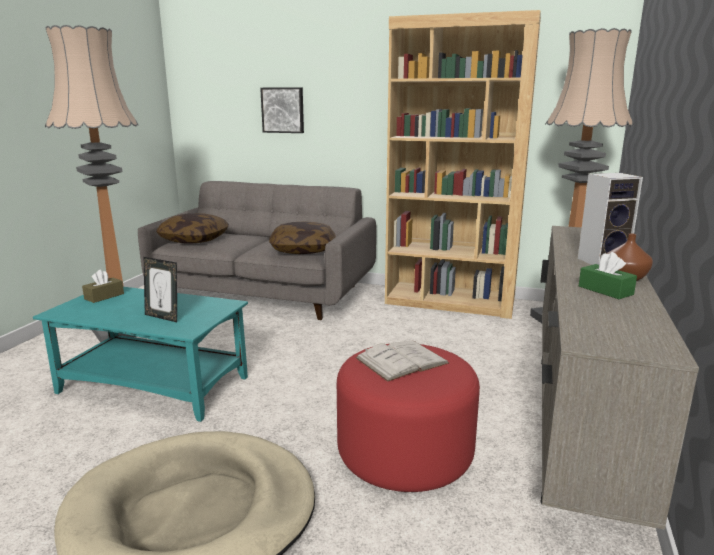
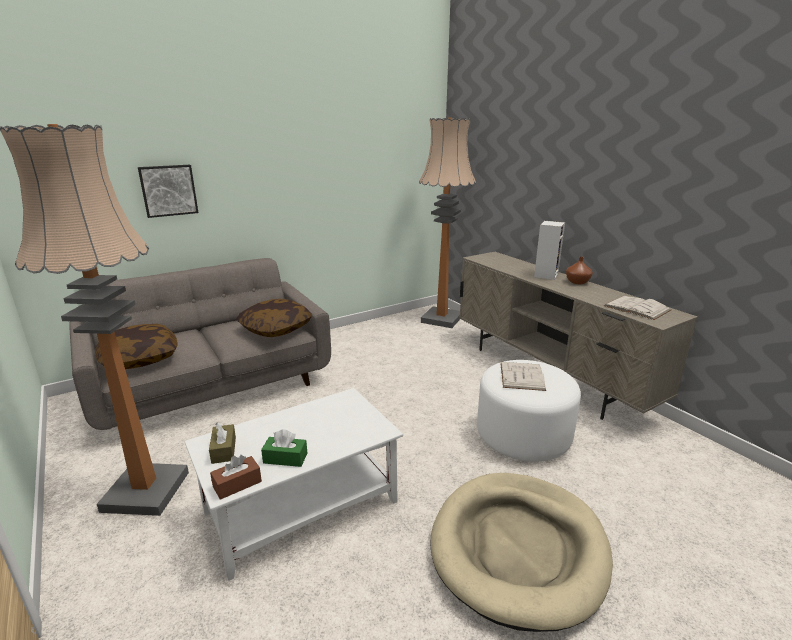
camera: 50 degrees left, 5 degrees up
turquoise coffee table [33,287,248,422] -> white coffee table [185,388,403,581]
picture frame [144,257,177,322] -> none
red ottoman [337,344,480,492] -> white ottoman [477,360,581,462]
brown bookcase [385,10,541,319] -> none
green tissue box [579,252,637,299] -> green tissue box moved to [261,430,308,467]
none -> brown tissue box [210,455,262,500]
none -> white book [604,296,671,320]

